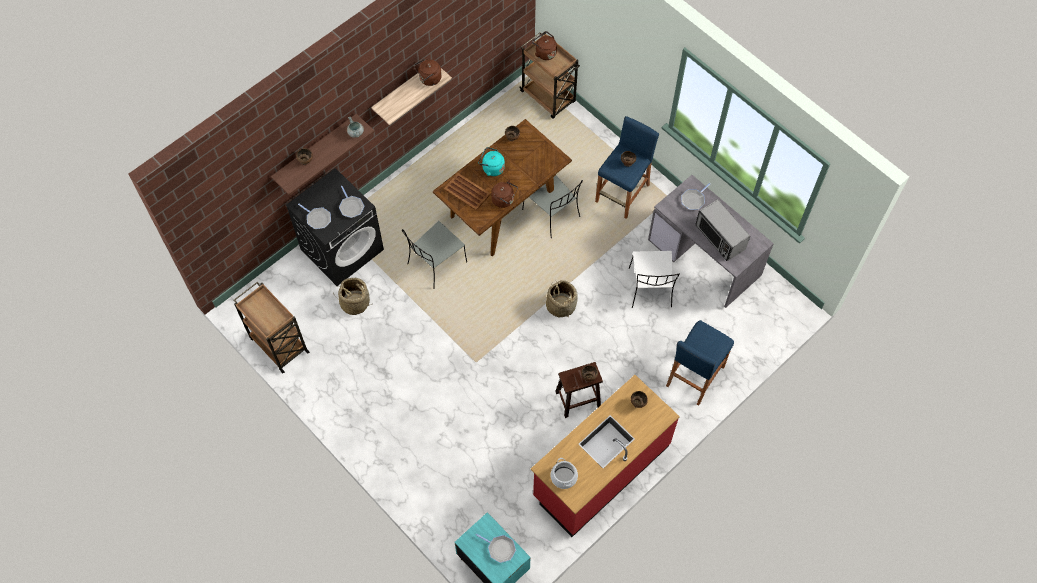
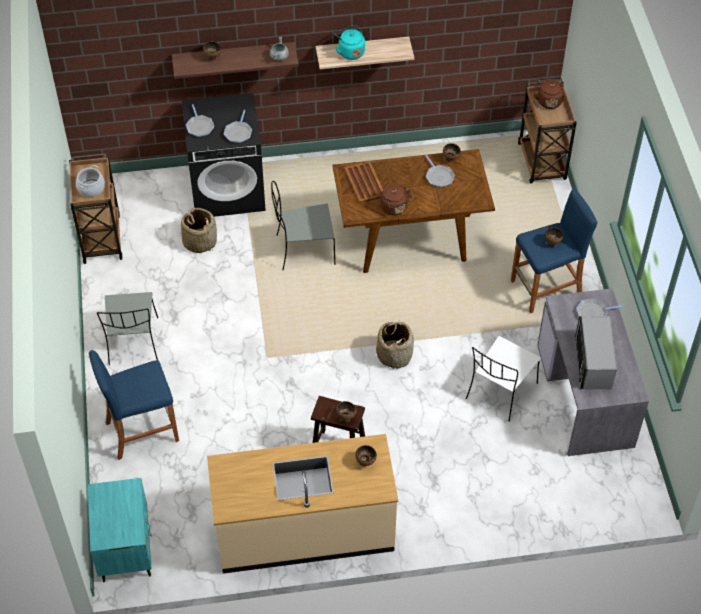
camera: 35 degrees right, 10 degrees down
brown kettle [414,59,442,86] -> none
frying pan [476,533,516,563] -> frying pan moved to [425,155,455,188]
turquoise kettle [478,147,505,176] -> turquoise kettle moved to [334,25,365,60]
grey chair [522,175,583,238] -> grey chair moved to [97,292,158,365]
red counter [531,375,680,537] -> beige counter [207,434,398,574]
cooking pot [551,458,578,489] -> cooking pot moved to [76,165,105,197]
blue stool [666,320,734,405] -> blue stool moved to [89,350,179,460]

